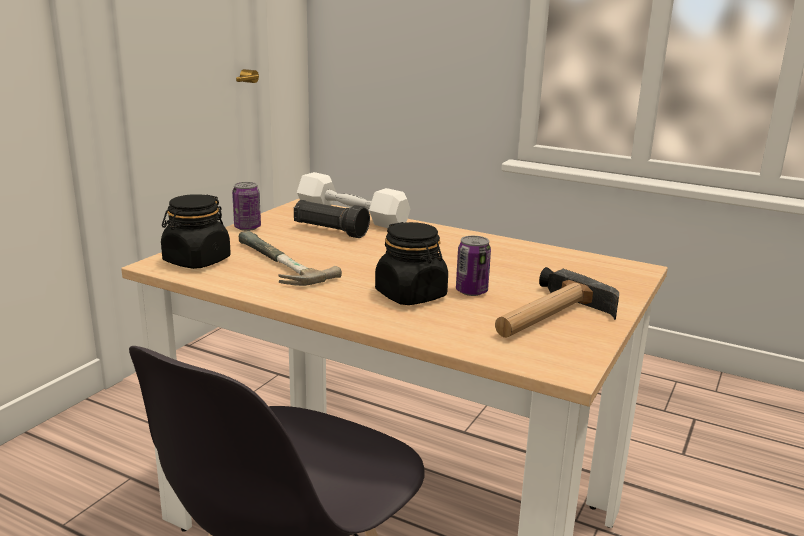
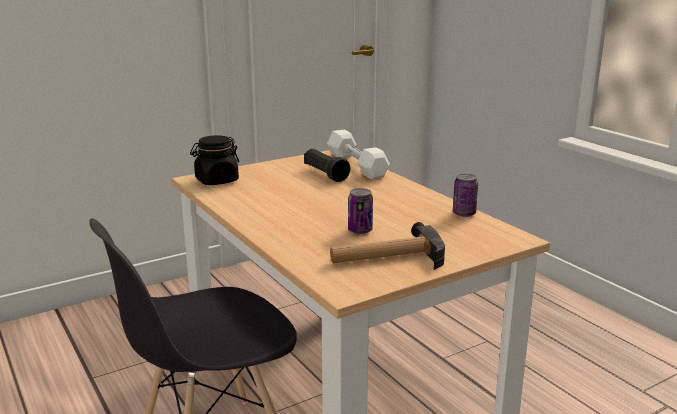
camera: 30 degrees right, 0 degrees up
can [232,182,261,231] -> can moved to [453,174,478,217]
hammer [239,231,342,286] -> none
black jar [375,222,448,305] -> none

